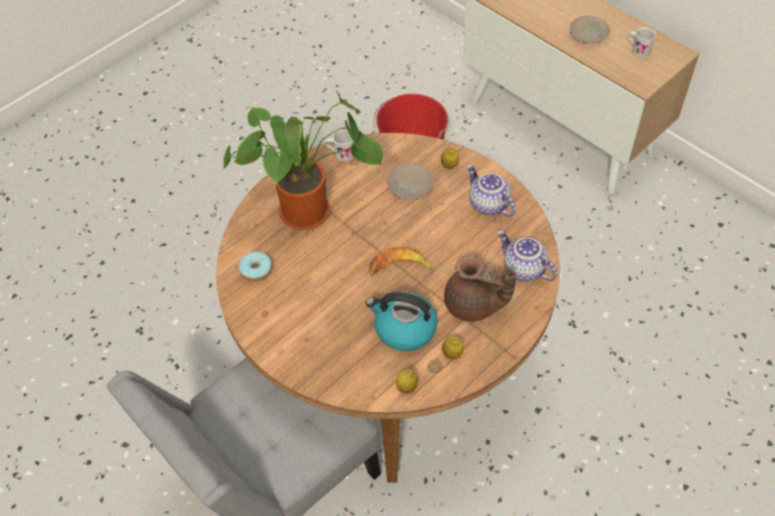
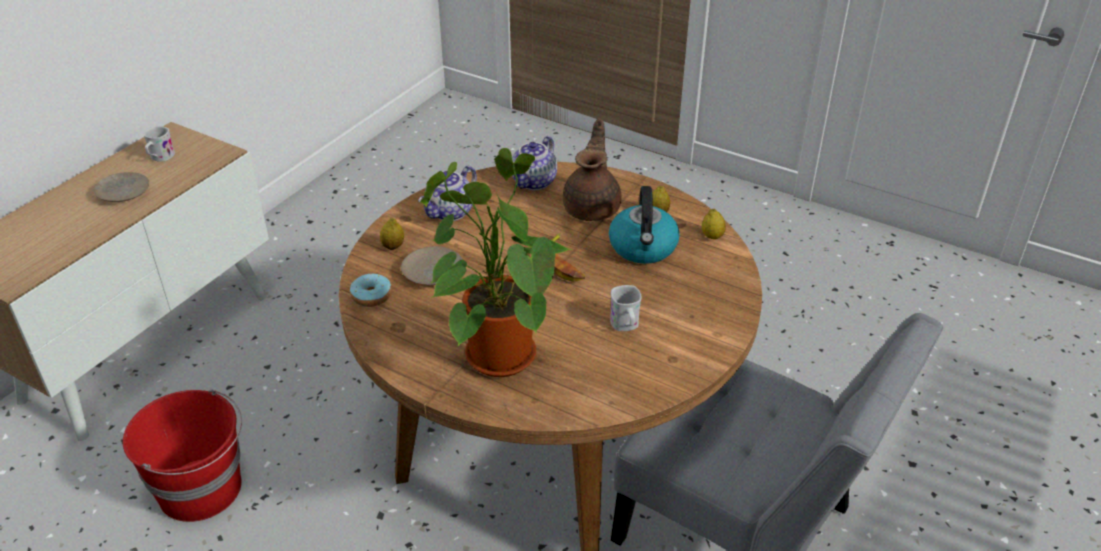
camera: 105 degrees left, 15 degrees down
donut [239,252,272,282] -> donut moved to [350,274,392,307]
white mug [325,129,354,161] -> white mug moved to [610,285,641,331]

